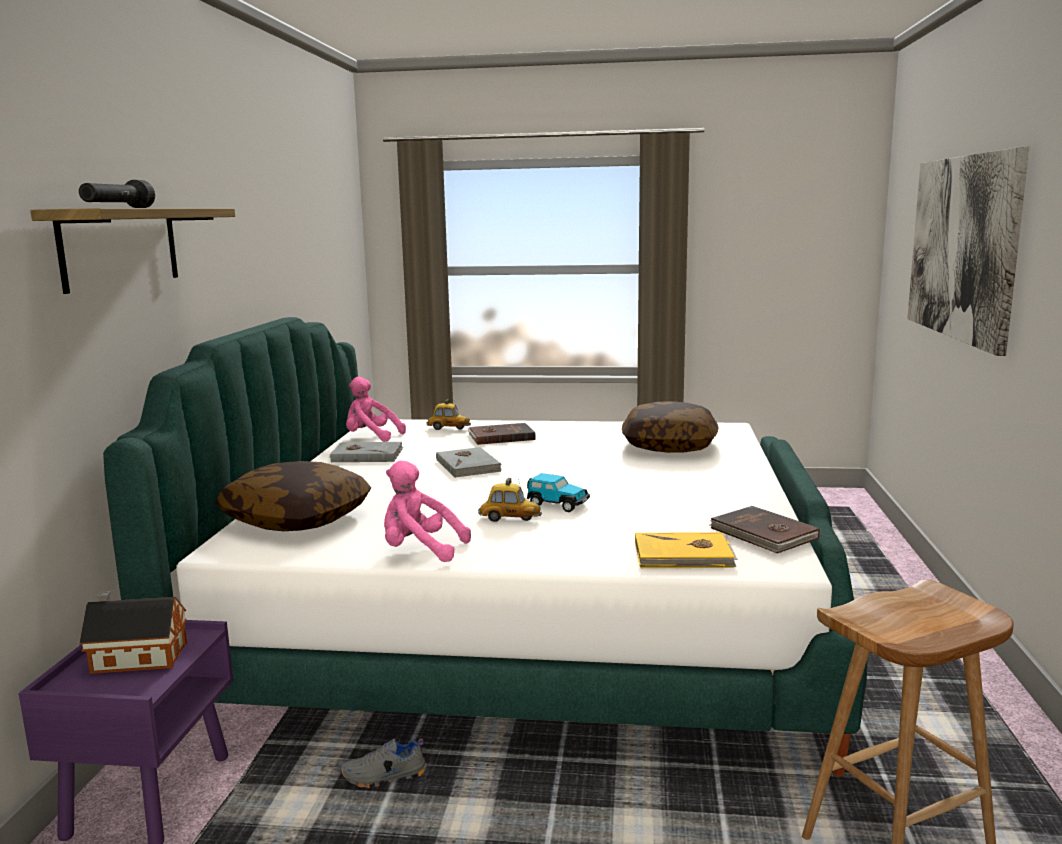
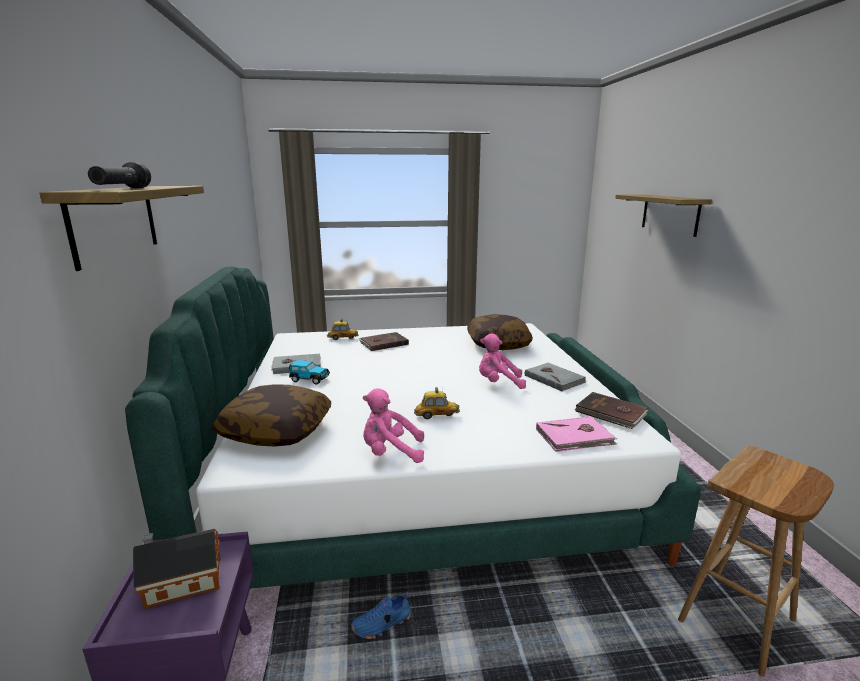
camera: 15 degrees left, 5 degrees up
grey shoe [341,738,427,788] -> blue shoe [351,592,412,639]
pink plush toy [346,377,406,442] -> pink plush toy moved to [479,334,526,389]
grey book [436,447,502,478] -> grey book moved to [525,363,586,391]
toy car [527,473,590,512] -> toy car moved to [289,360,330,385]
yellow book [635,532,738,568] -> pink book [536,416,617,452]
picture [907,147,1029,356] -> shelf [615,194,712,237]

